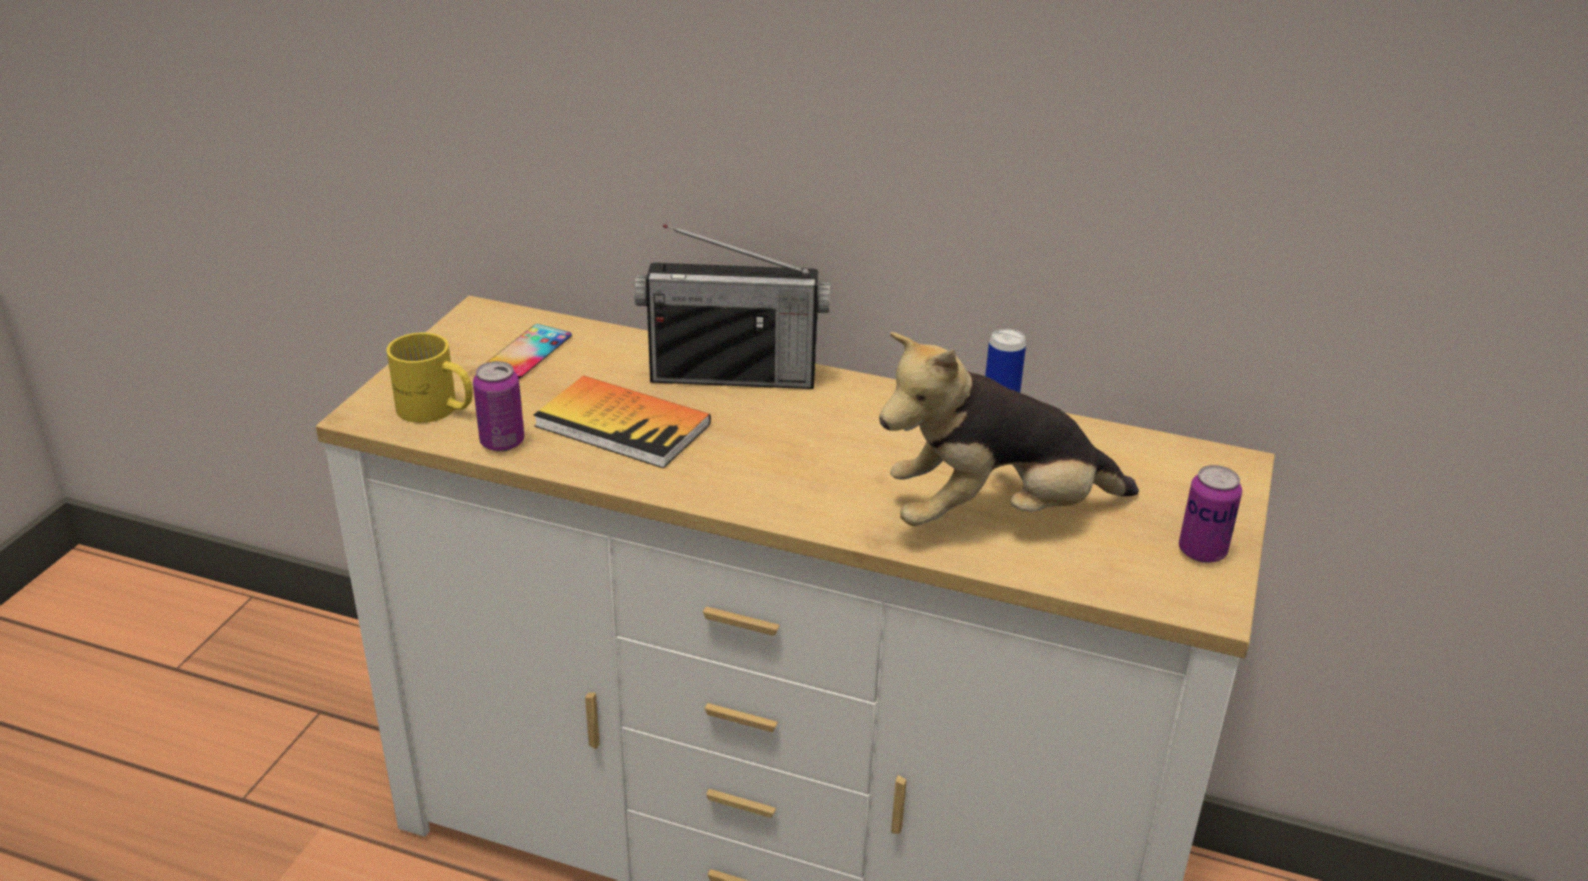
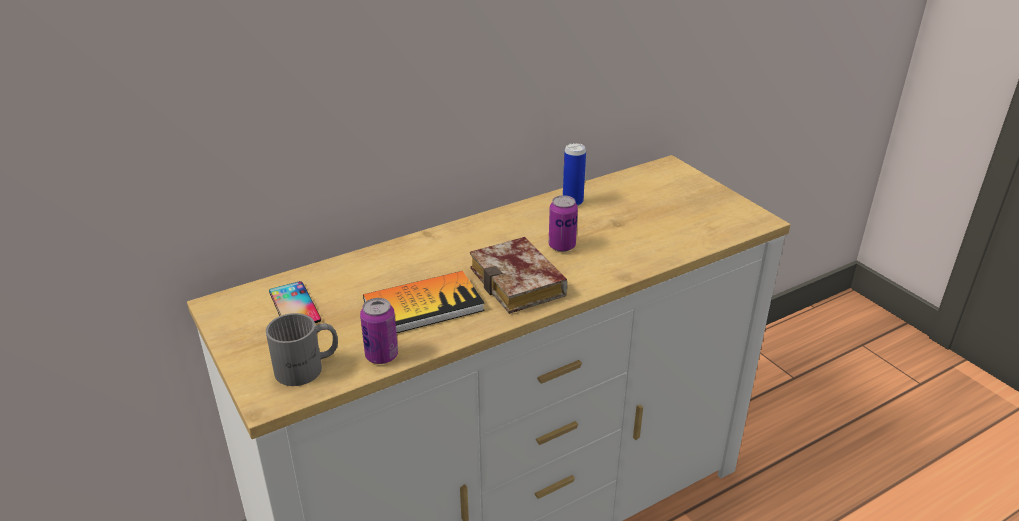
camera: 50 degrees left, 0 degrees up
yellow mug [387,332,473,423] -> grey mug [266,313,338,386]
radio [634,224,830,389] -> none
plush toy [879,332,1139,526] -> none
can [1179,465,1242,563] -> can moved to [549,195,578,252]
none -> book [470,237,567,314]

